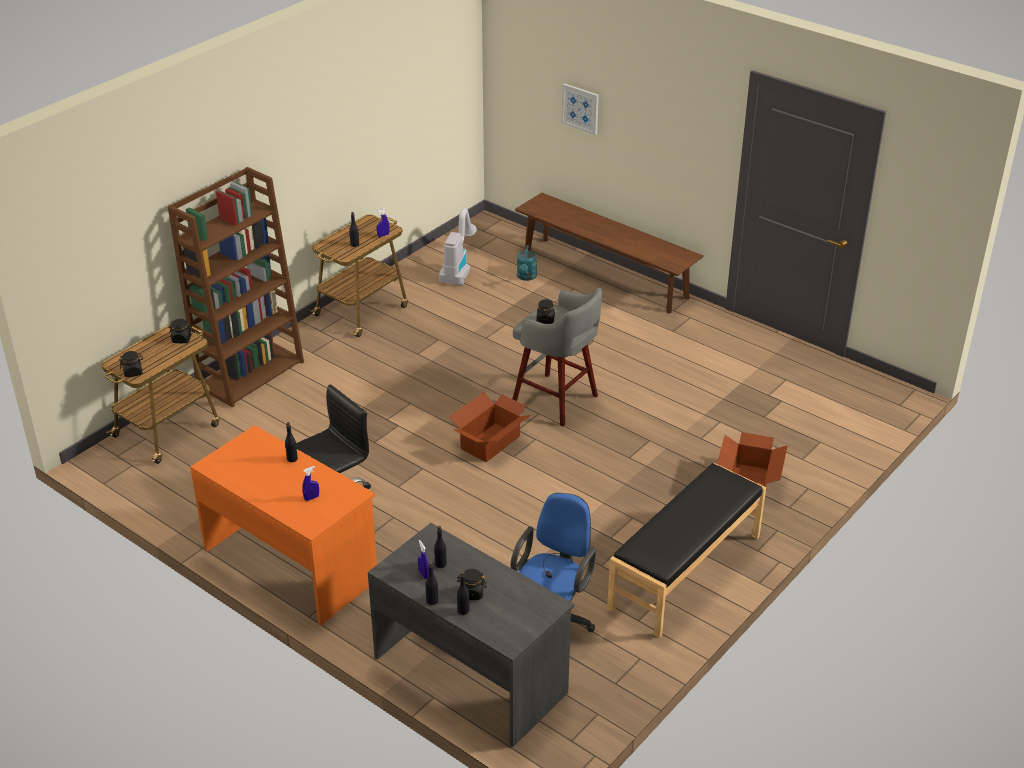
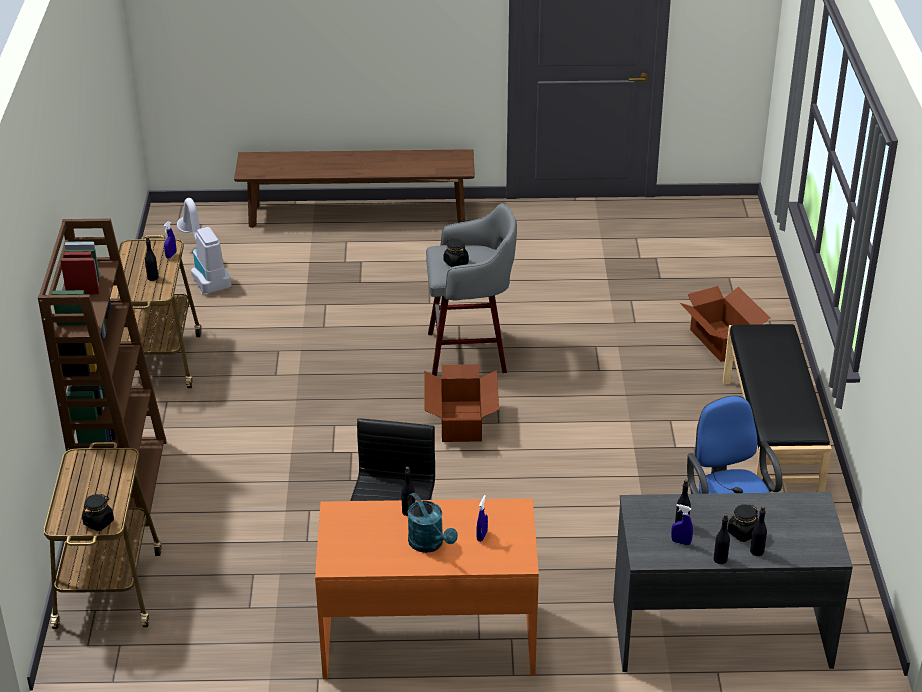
camera: 40 degrees left, 0 degrees up
black jar [169,319,192,343] -> none
turquoise watering can [517,245,537,281] -> turquoise watering can moved to [407,493,458,553]
picture [561,83,599,135] -> none

